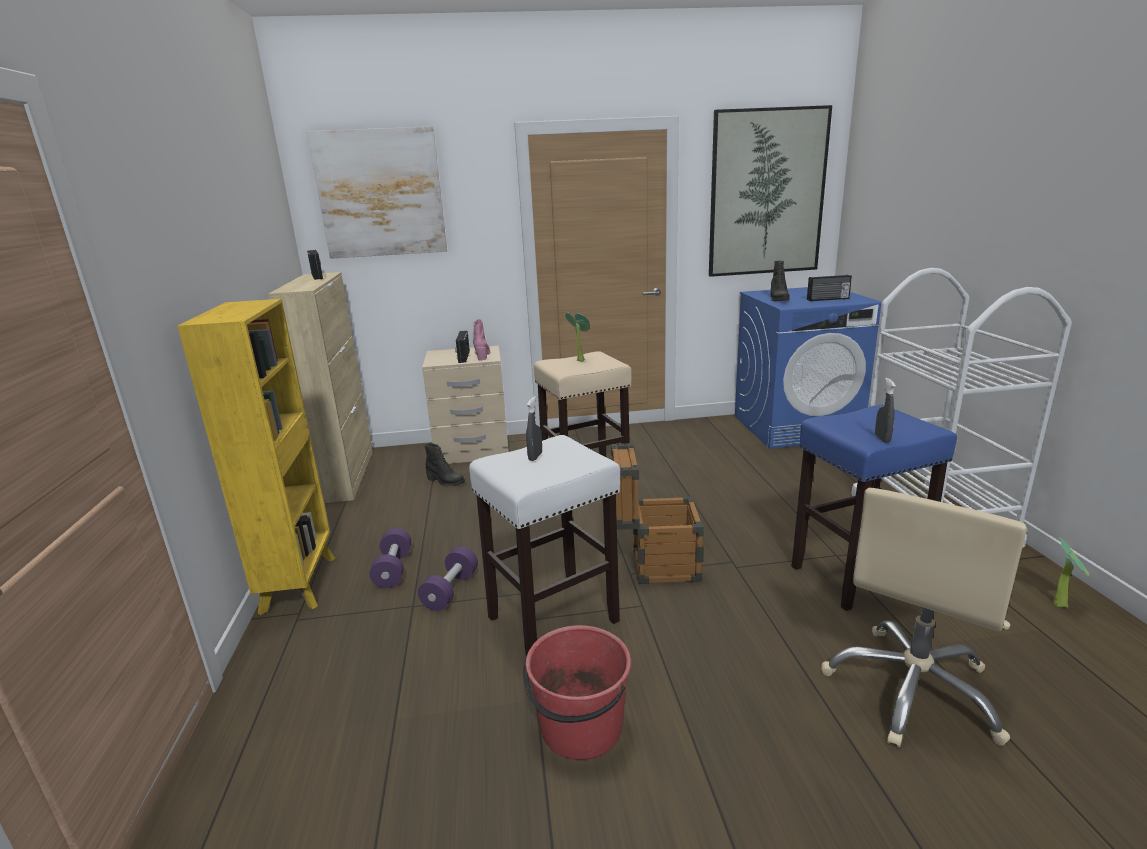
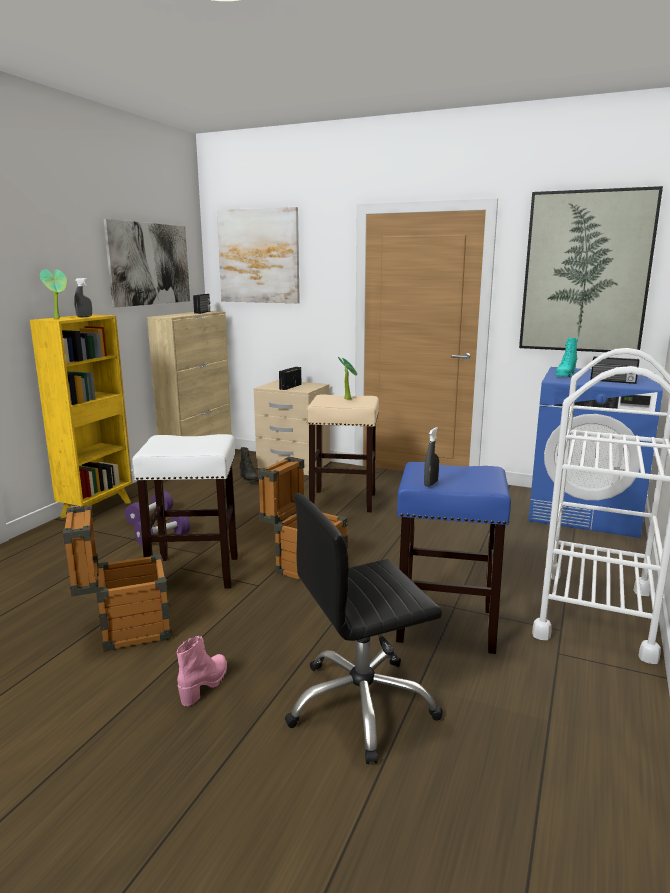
camera: 30 degrees right, 5 degrees down
pink boot [473,319,490,361] -> pink boot moved to [177,636,227,706]
red bucket [523,625,631,760] -> crate [63,505,172,652]
grey spray bottle [526,396,542,461] -> grey spray bottle moved to [74,278,92,317]
black boot [771,261,790,301] -> turquoise boot [555,338,578,377]
beige office chair [821,488,1027,748] -> black office chair [285,493,443,764]
potted plant [1053,537,1090,608] -> potted plant moved to [40,269,67,319]
none -> picture [104,219,190,308]

